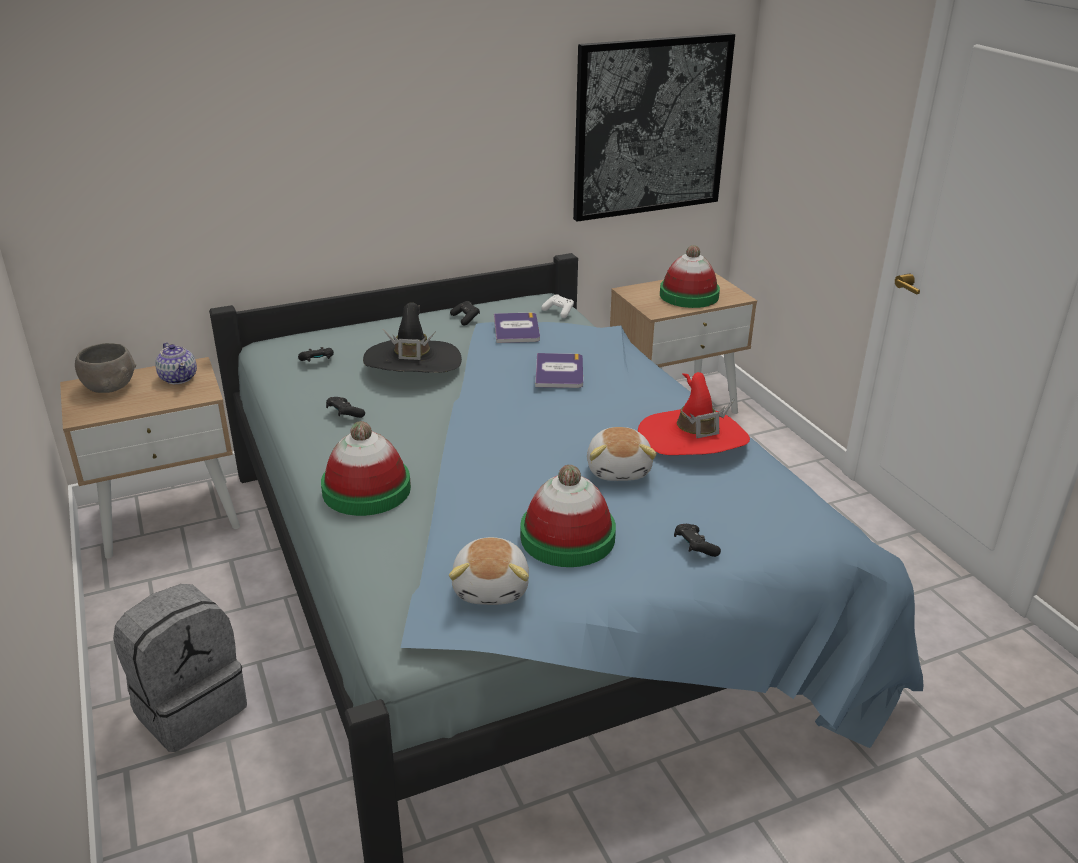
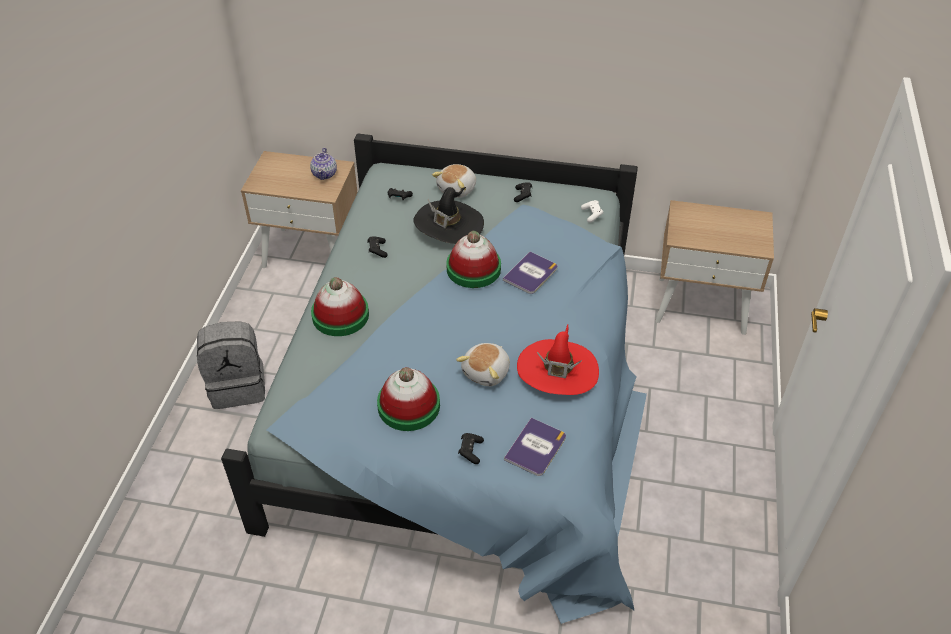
camera: 35 degrees right, 15 degrees up
grey bowl [75,343,136,393] -> none
plush toy [449,537,529,605] -> plush toy moved to [432,164,476,198]
book [494,313,540,343] -> book moved to [504,418,566,476]
picture [573,33,735,222] -> none
hat [660,245,720,308] -> hat moved to [446,231,501,288]

